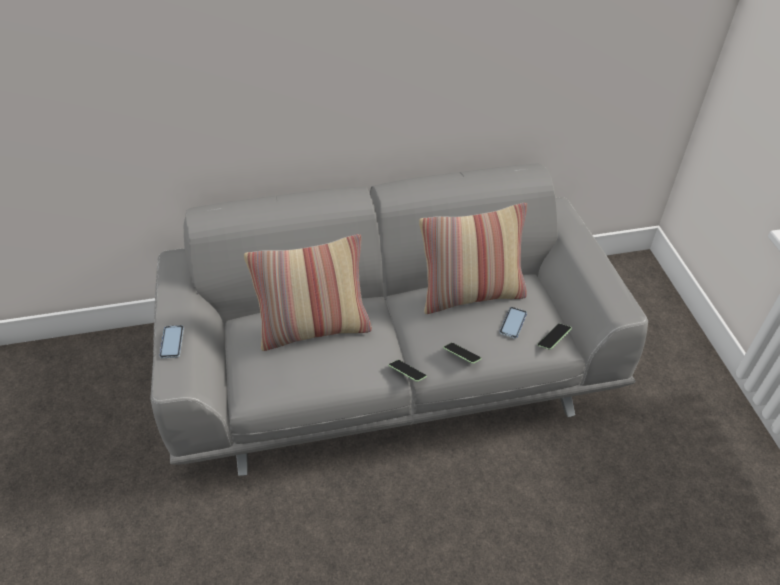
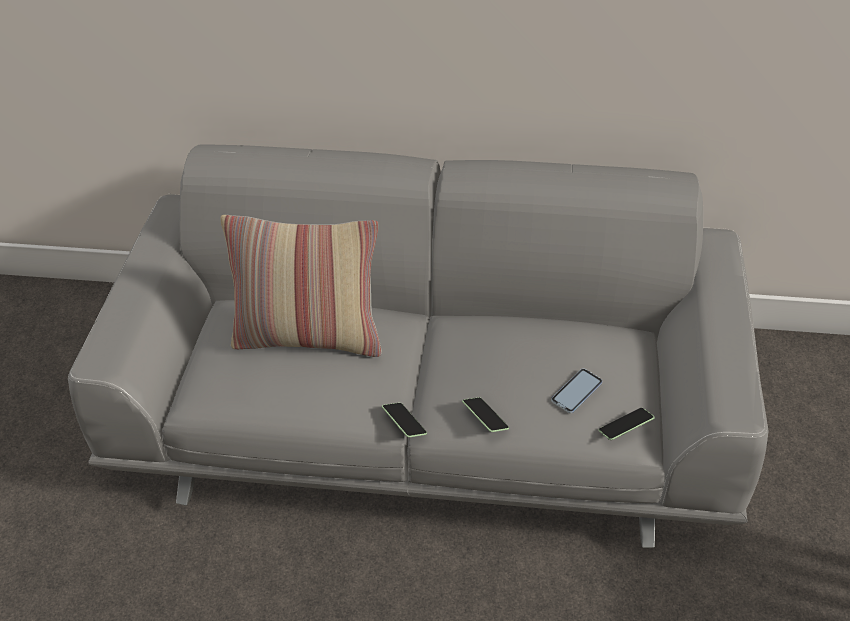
camera: 20 degrees right, 0 degrees up
phone [159,325,184,358] -> none
pillow [419,203,527,314] -> none

